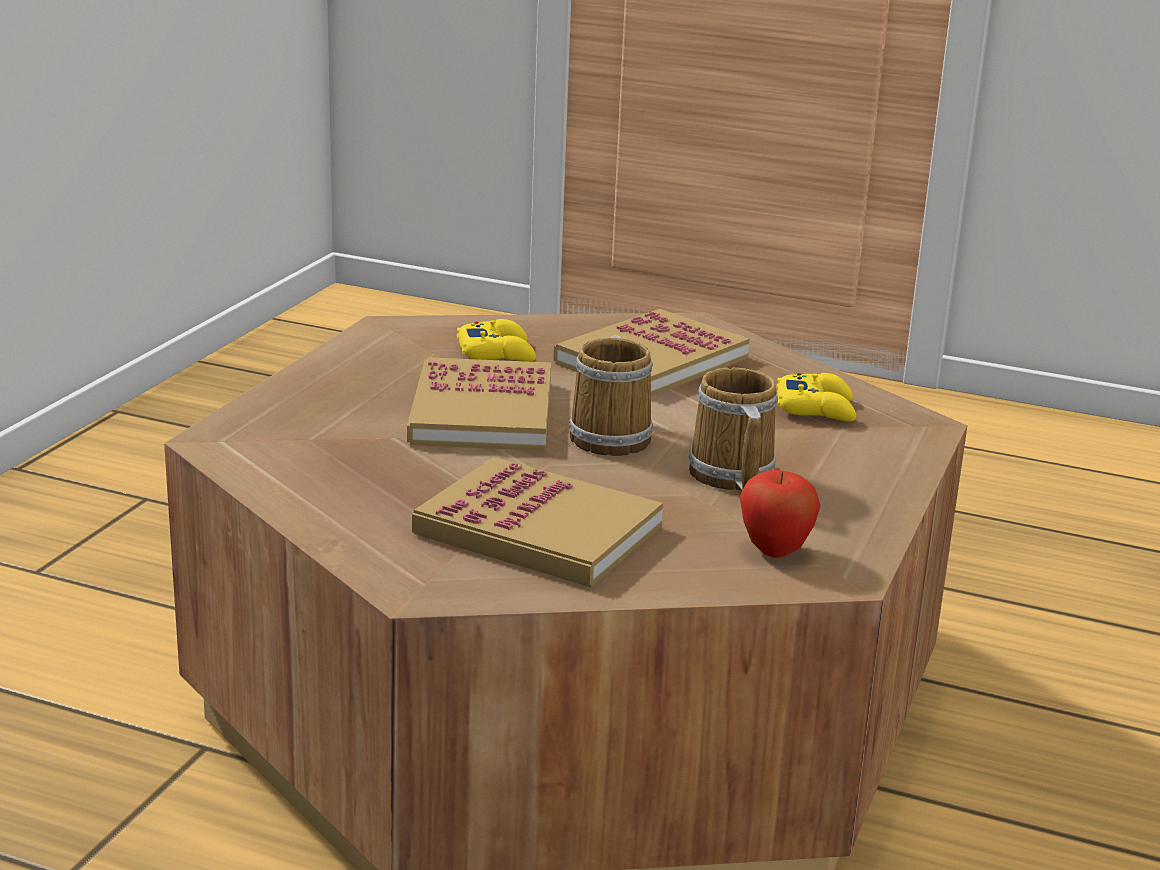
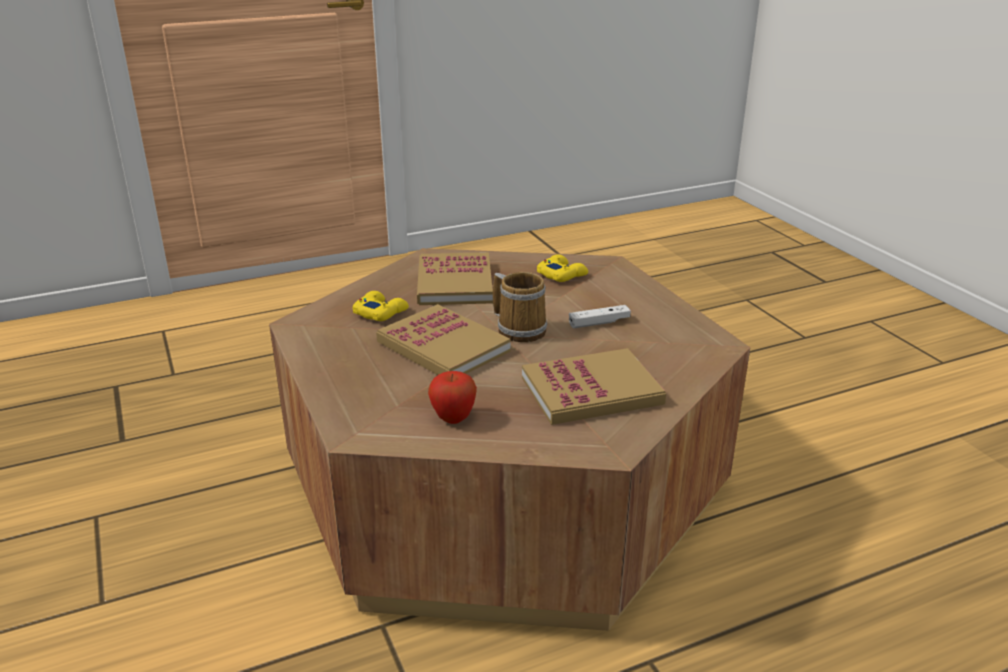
camera: 45 degrees left, 5 degrees up
mug [688,368,777,491] -> white game controller [569,305,631,328]
apple [740,470,820,558] -> apple moved to [428,371,477,424]

